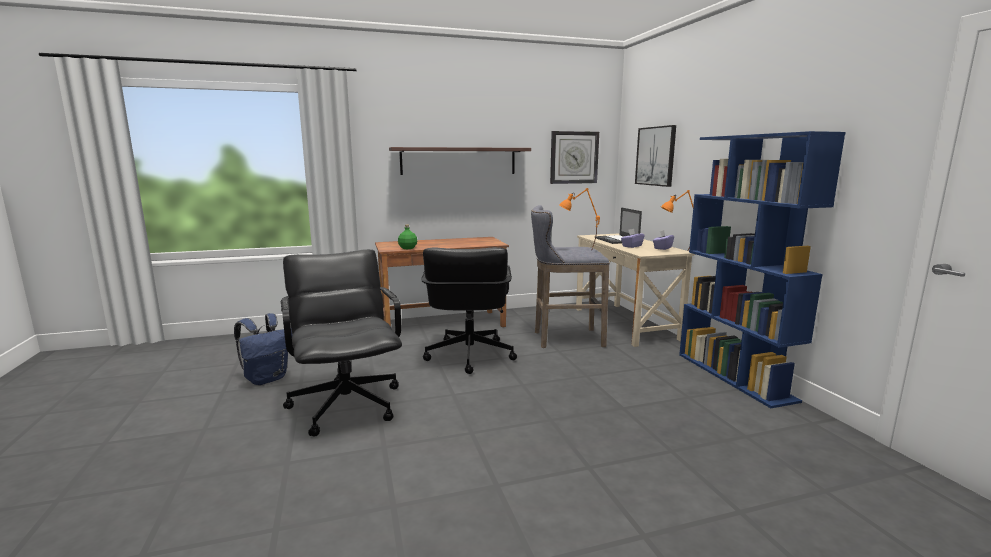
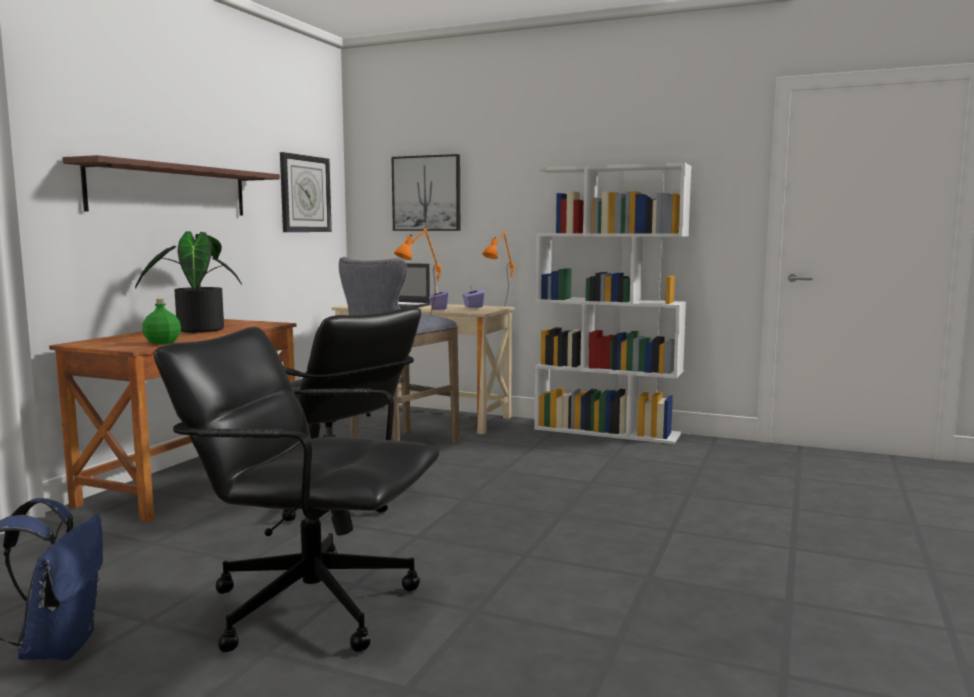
camera: 50 degrees left, 5 degrees down
blue bookcase [679,131,846,408] -> white bookcase [534,163,692,444]
none -> potted plant [135,231,242,333]

